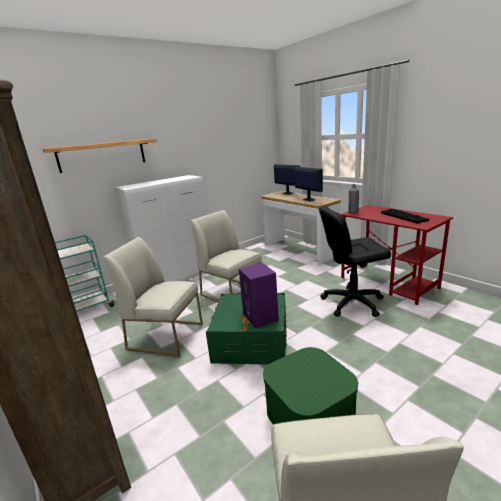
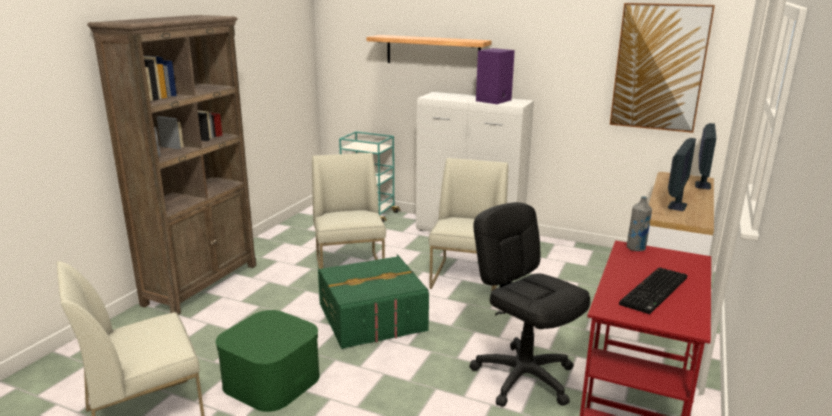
camera: 60 degrees right, 0 degrees up
purple speaker [239,263,279,328] -> purple speaker moved to [476,48,515,104]
none -> picture [610,3,715,133]

